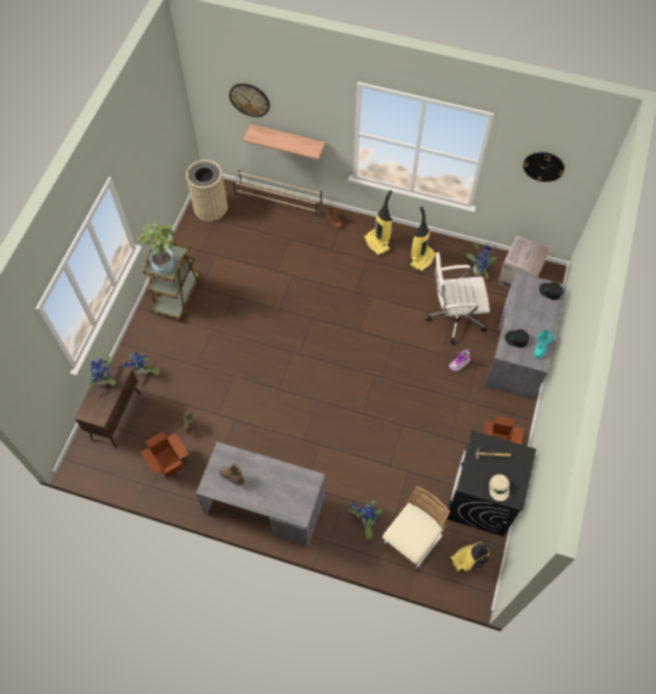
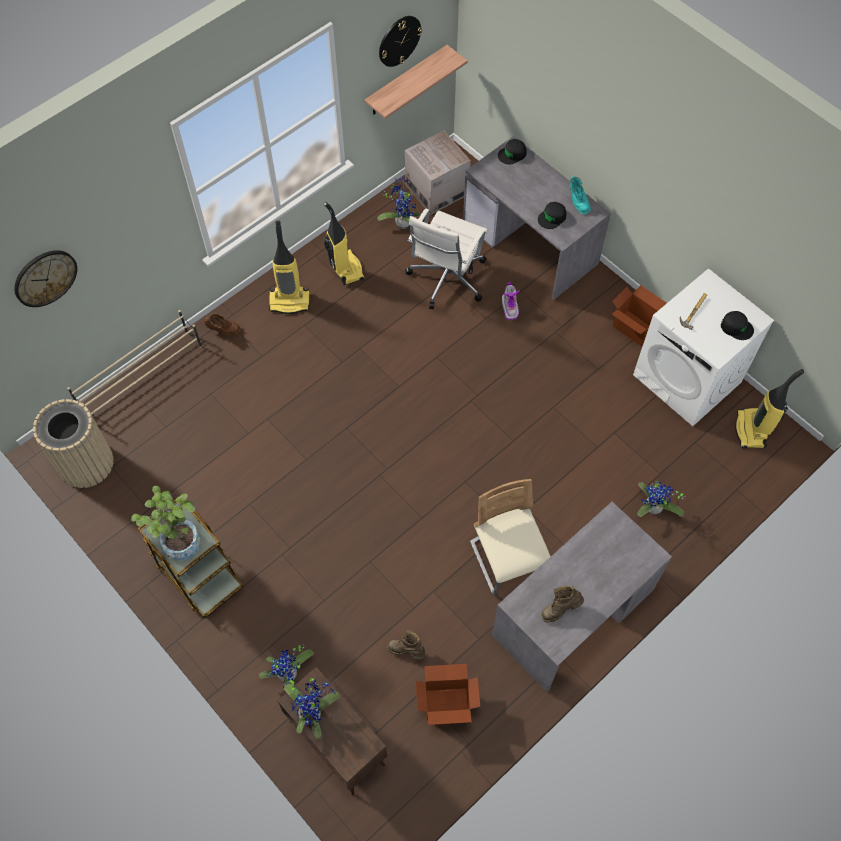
camera: 60 degrees left, 0 degrees up
shelf [243,124,325,160] -> shelf moved to [364,45,468,119]
beige chair [382,486,450,570] -> beige chair moved to [470,479,551,595]
black washing machine [447,431,536,536] -> white washing machine [633,268,774,426]
beige cap [489,474,510,501] -> black cap [721,311,754,340]

